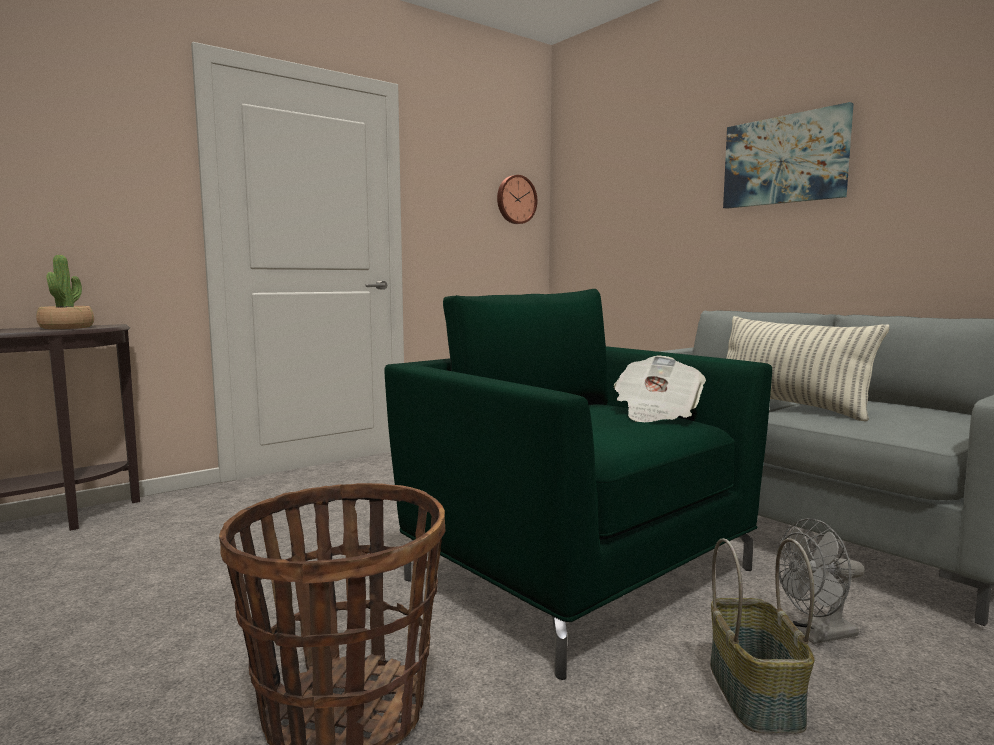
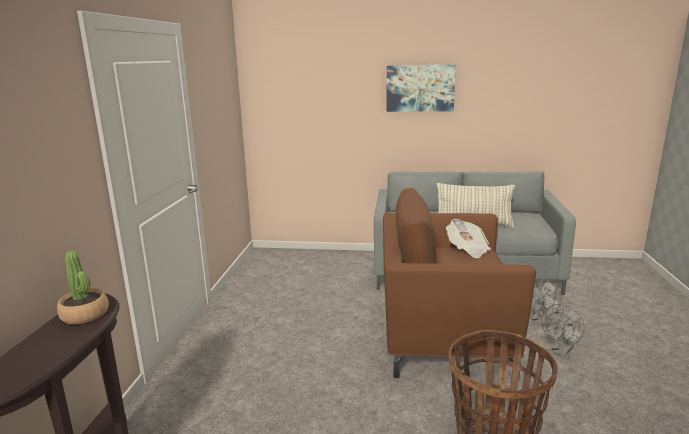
camera: 45 degrees left, 10 degrees up
green armchair [385,289,772,680] -> brown armchair [383,188,536,381]
wall clock [497,175,537,224] -> none
basket [710,538,815,733] -> grey fan [541,304,585,357]

